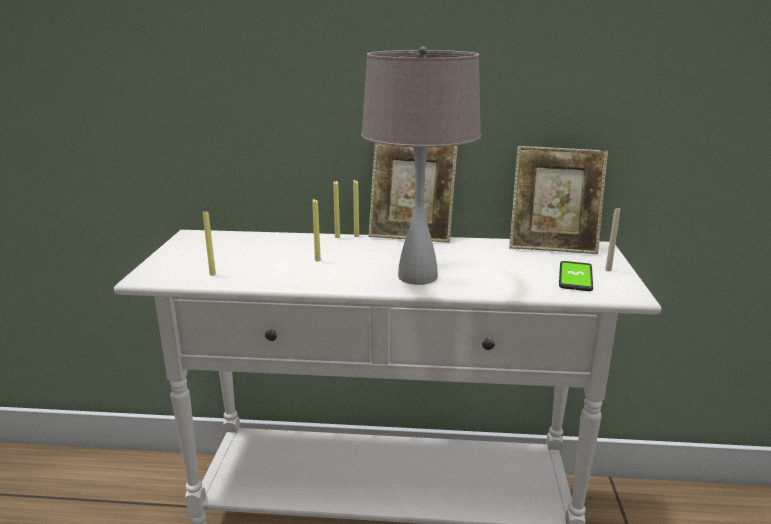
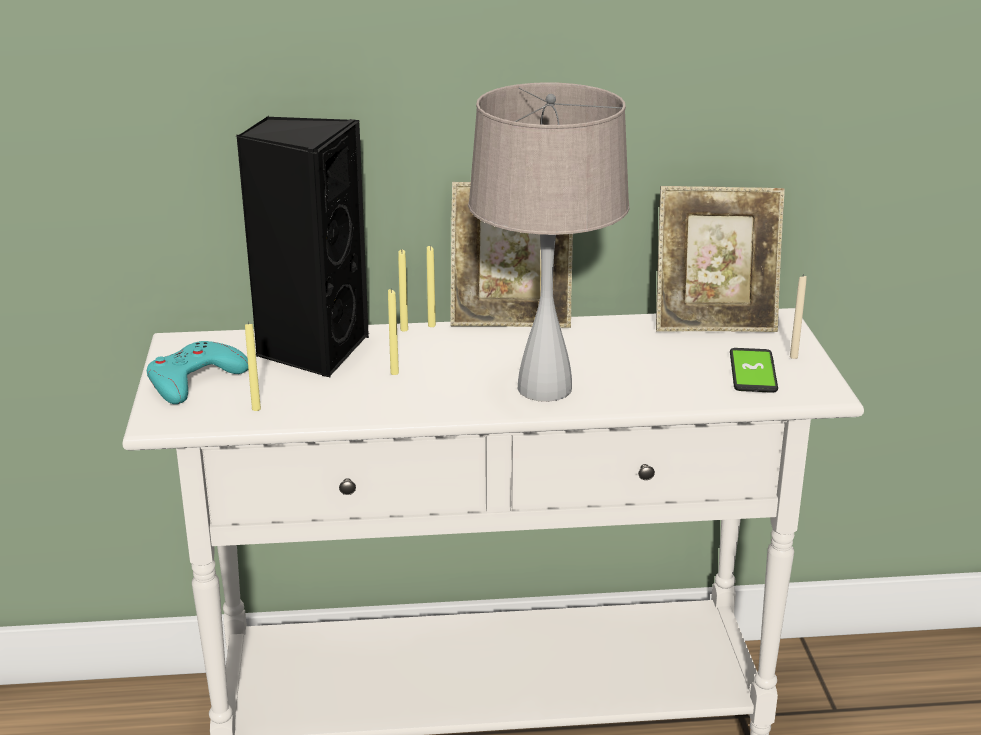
camera: 10 degrees left, 5 degrees up
none -> turquoise game controller [147,341,248,404]
none -> black speaker [236,116,369,378]

